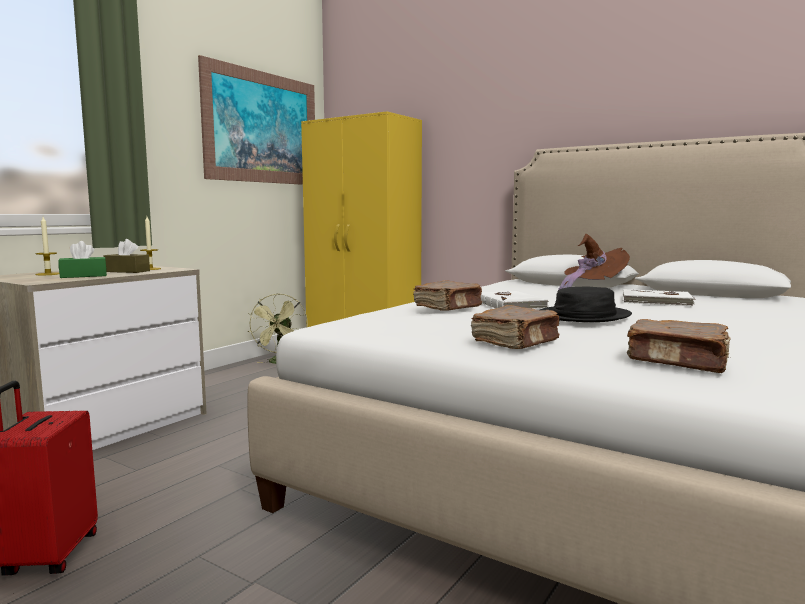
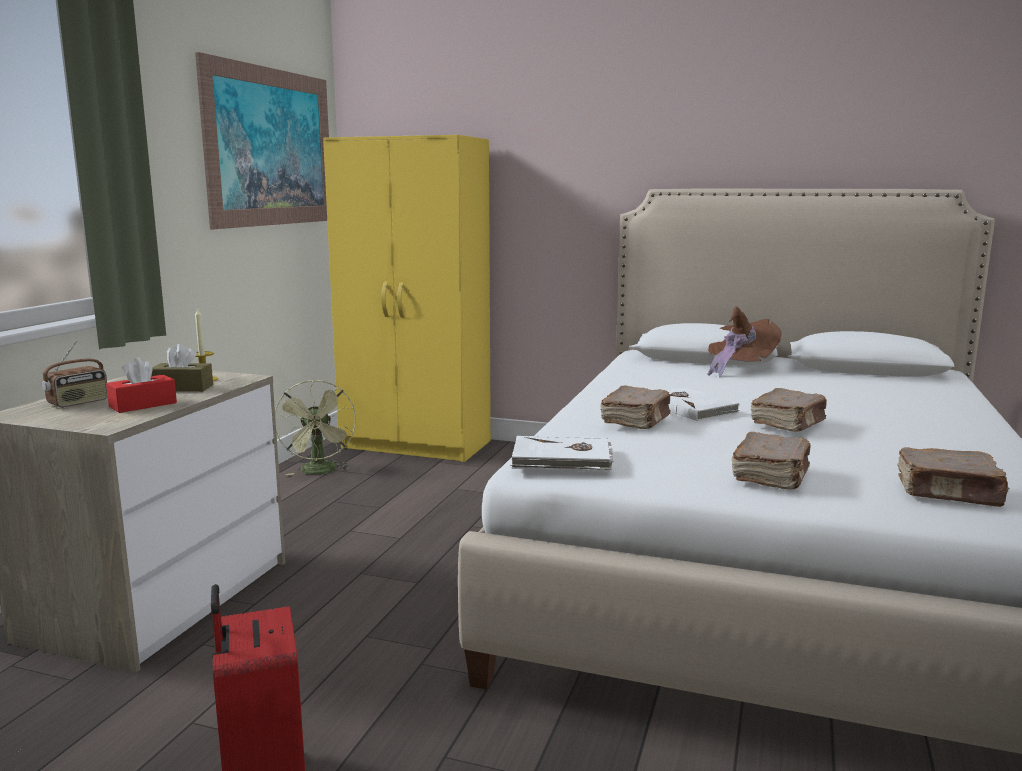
camera: 15 degrees left, 5 degrees up
candle [36,217,60,275] -> radio [42,341,108,408]
green tissue box [58,241,107,278] -> red tissue box [106,357,177,413]
black hat [540,286,632,322] -> brown book [751,388,827,432]
white book [623,289,696,306] -> white book moved to [510,436,613,471]

